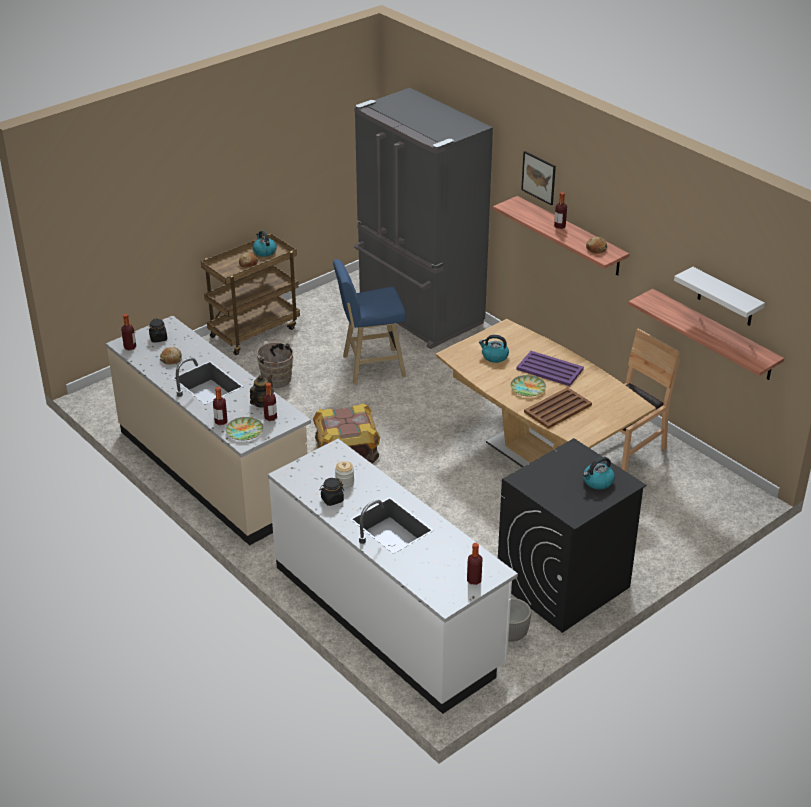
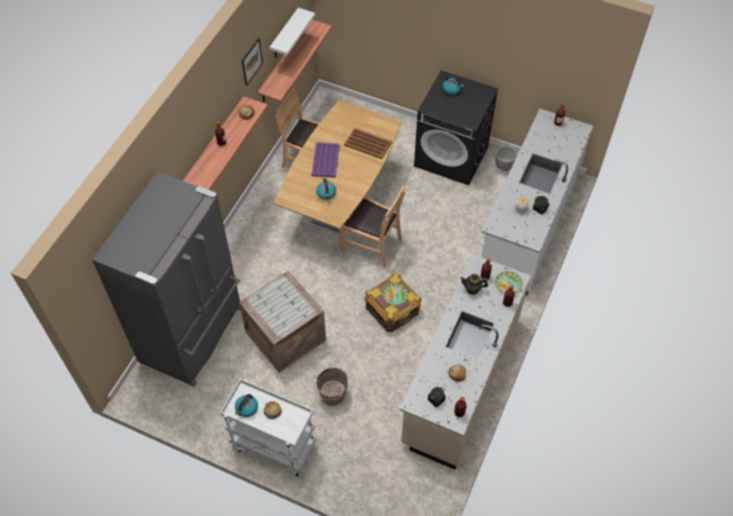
camera: 115 degrees left, 20 degrees up
brown cart [201,233,300,355] -> white cart [220,379,317,477]
blue stool [333,259,406,385] -> crate [239,271,326,372]
plate [510,375,546,396] -> plate moved to [382,283,408,305]
picture [521,151,556,205] -> picture moved to [242,38,263,86]
none -> brown chair [339,186,405,267]

